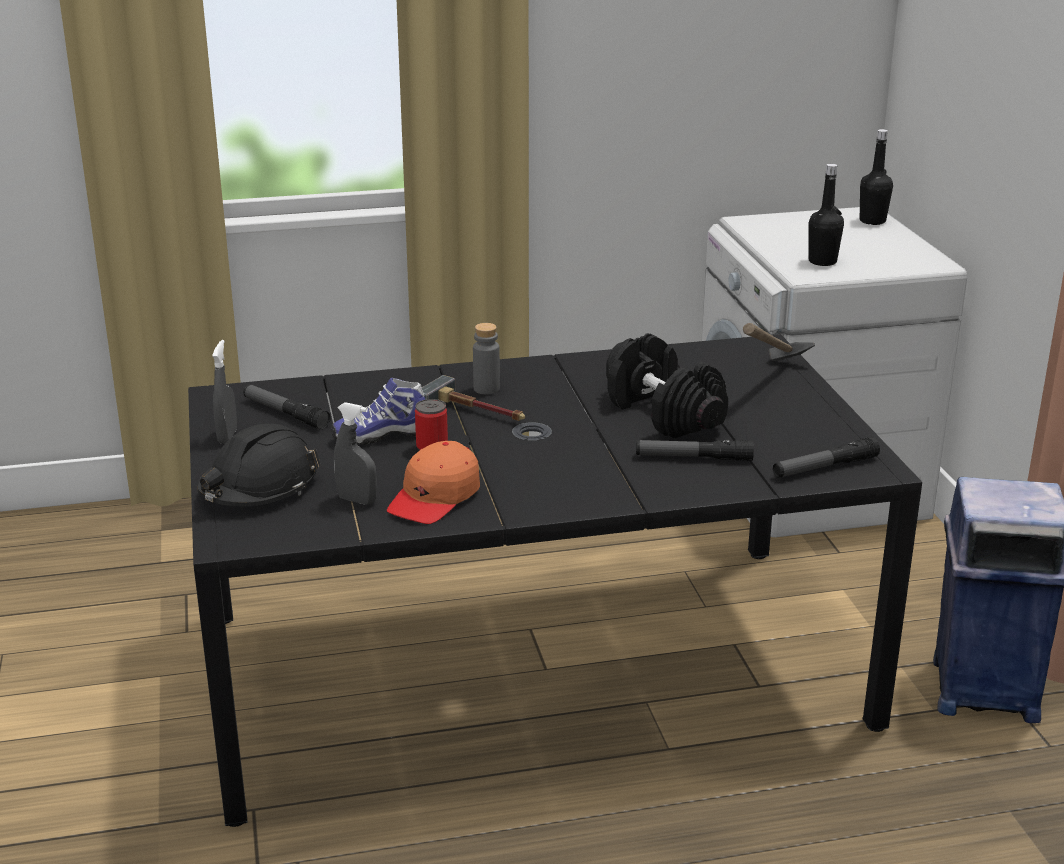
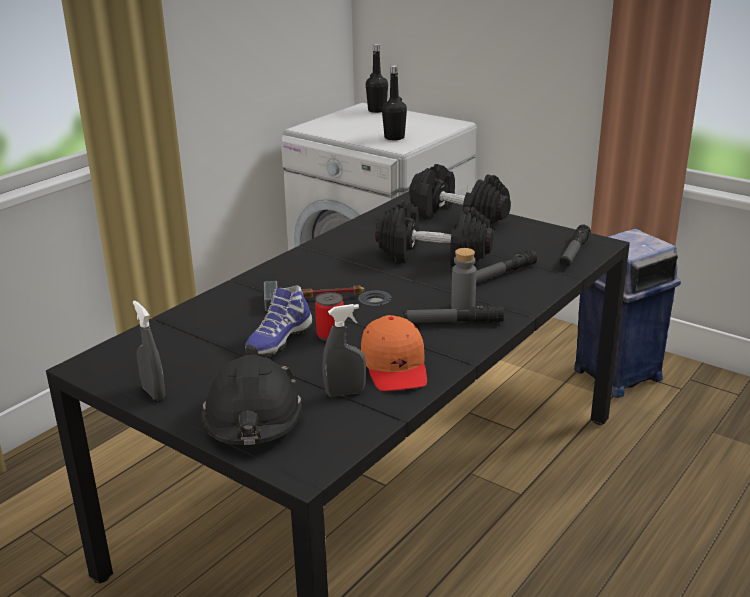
camera: 40 degrees left, 0 degrees up
flashlight [243,384,330,430] -> flashlight moved to [404,305,504,323]
grey bottle [473,323,500,394] -> grey bottle moved to [451,248,476,309]
hammer [743,323,815,361] -> black dumbbell [409,164,511,225]

